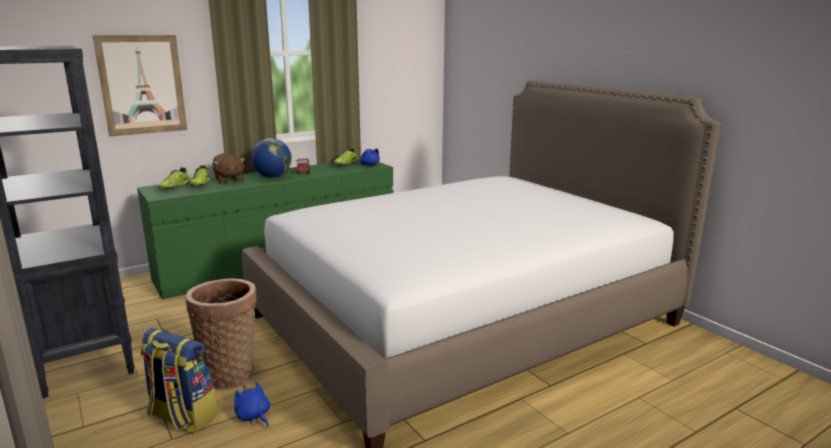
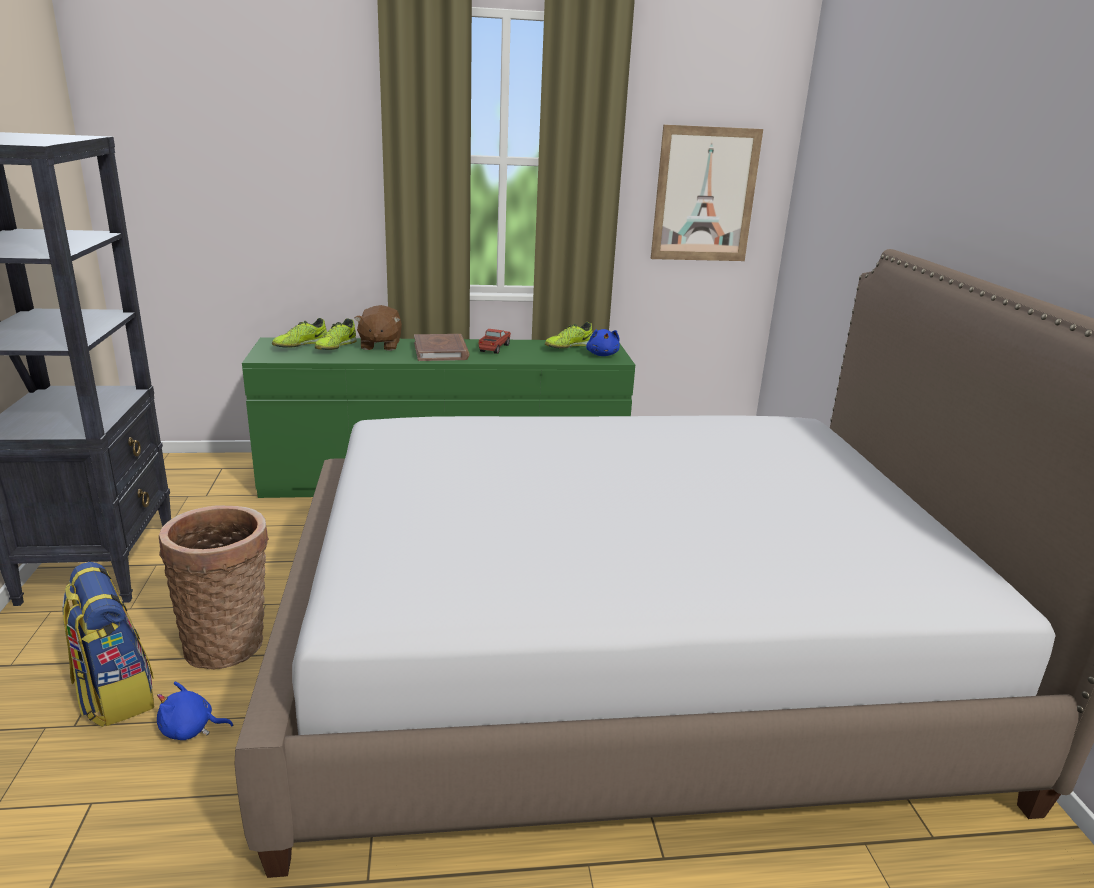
camera: 25 degrees right, 5 degrees up
picture [93,35,187,137] -> picture moved to [651,125,763,261]
blue plush toy [234,382,270,427] -> blue plush toy turned 75 degrees counterclockwise [157,682,233,740]
globe [251,138,292,178] -> brown book [414,334,470,361]

